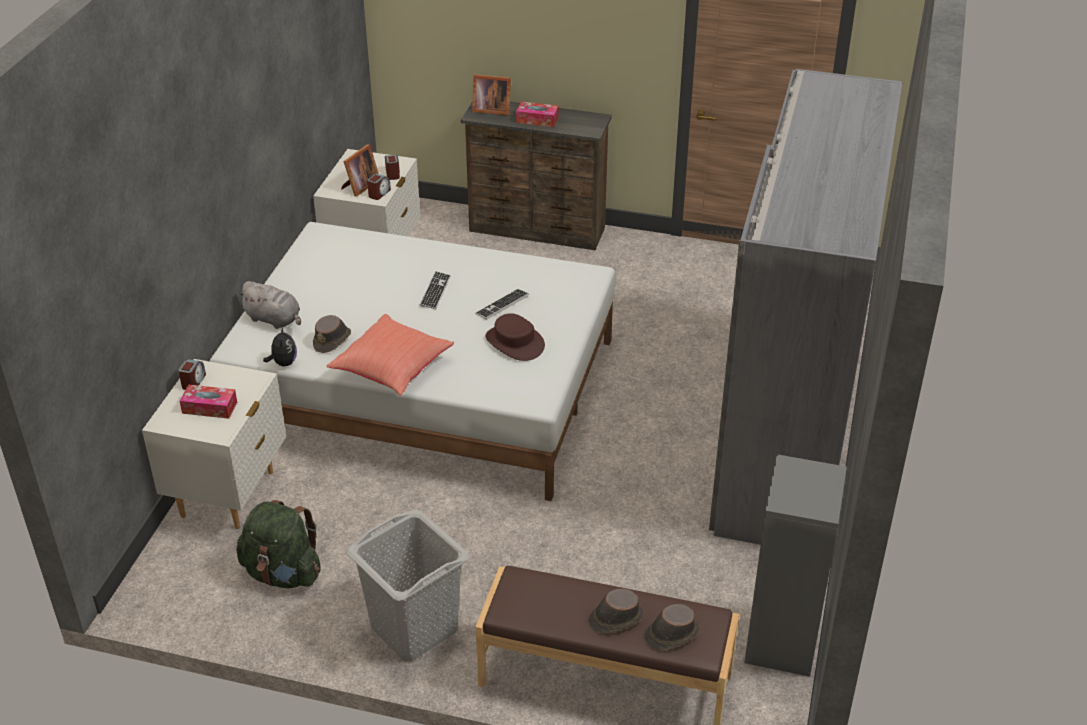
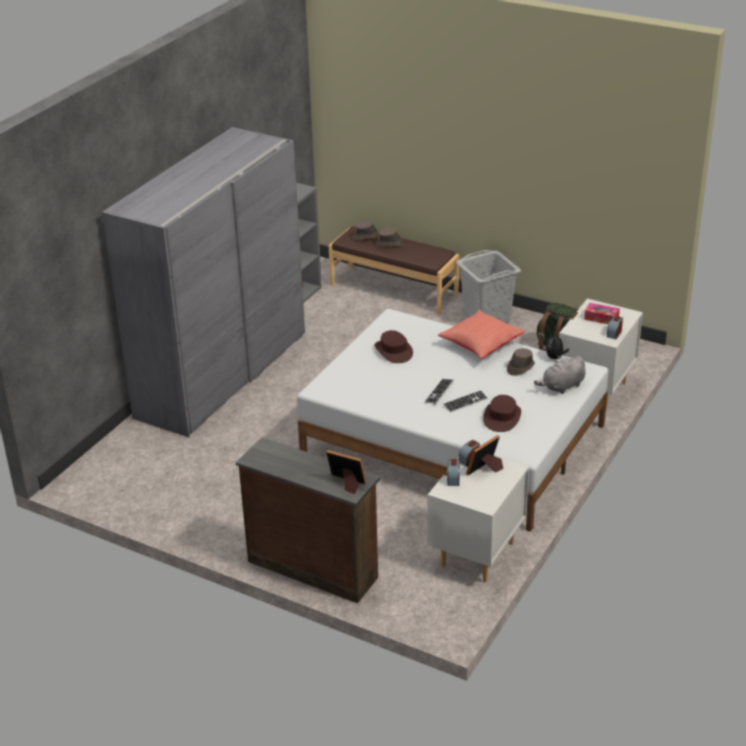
camera: 165 degrees left, 5 degrees down
grey plush toy [238,281,301,329] -> grey plush toy turned 75 degrees counterclockwise [534,355,586,394]
keyboard [475,289,529,320] -> keyboard moved to [443,390,488,412]
tissue box [516,101,558,127] -> none
none -> brown hat [483,395,521,432]

